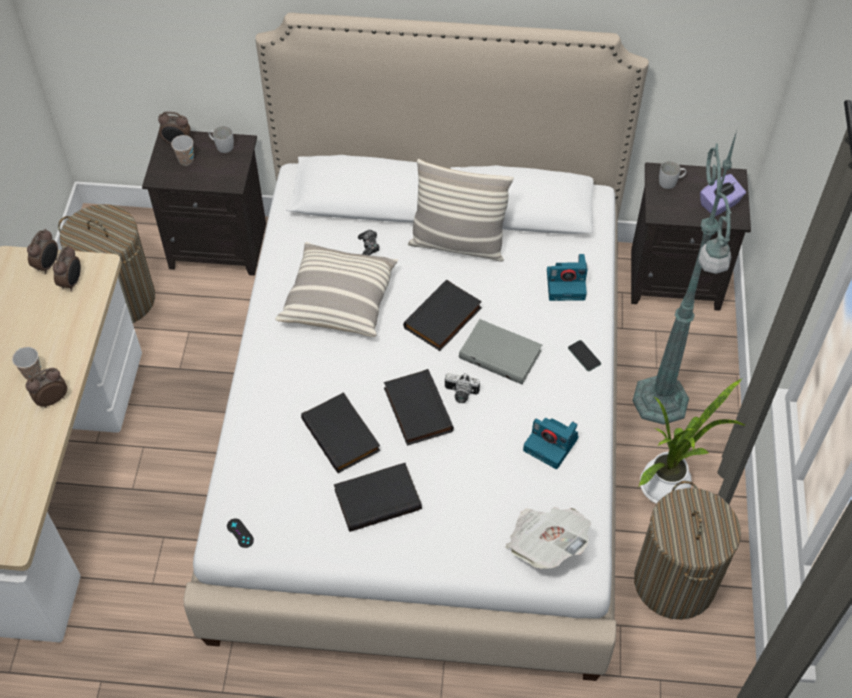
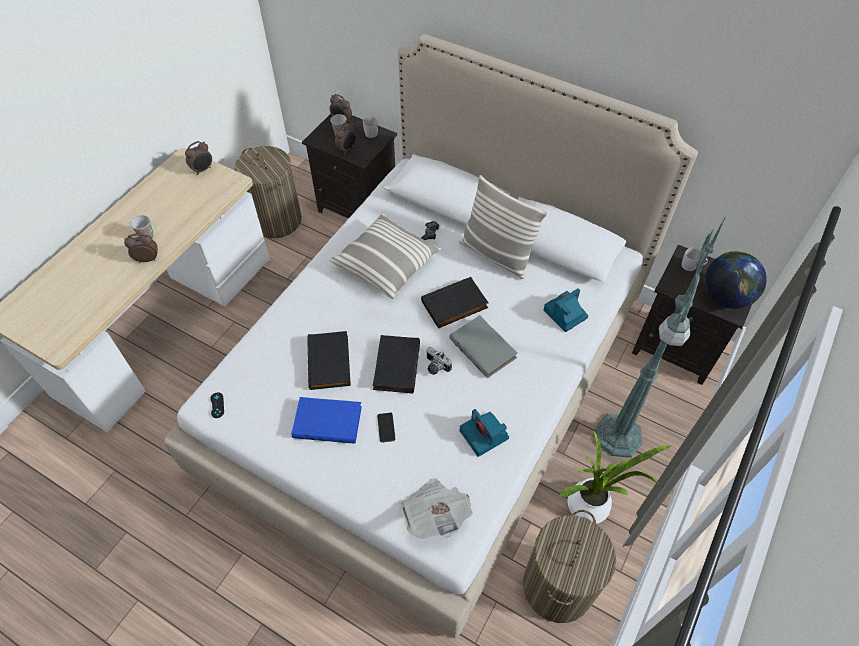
camera: 25 degrees right, 0 degrees up
alarm clock [53,246,81,292] -> alarm clock moved to [335,122,356,154]
black book [334,463,422,532] -> blue book [291,397,362,444]
camera [547,254,588,301] -> camera turned 120 degrees clockwise [544,288,588,332]
phone [568,340,601,371] -> phone moved to [377,413,396,443]
purple tissue box [700,174,746,216] -> globe [705,251,767,309]

